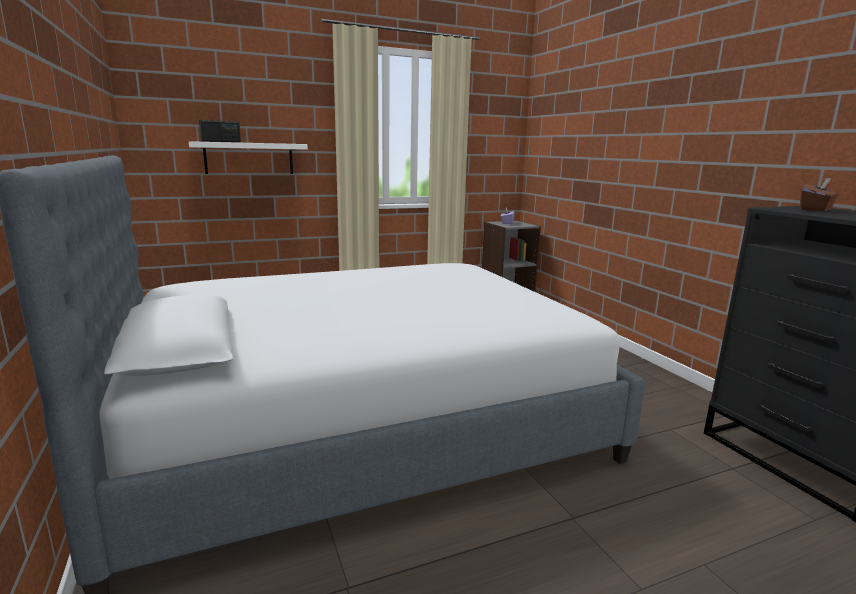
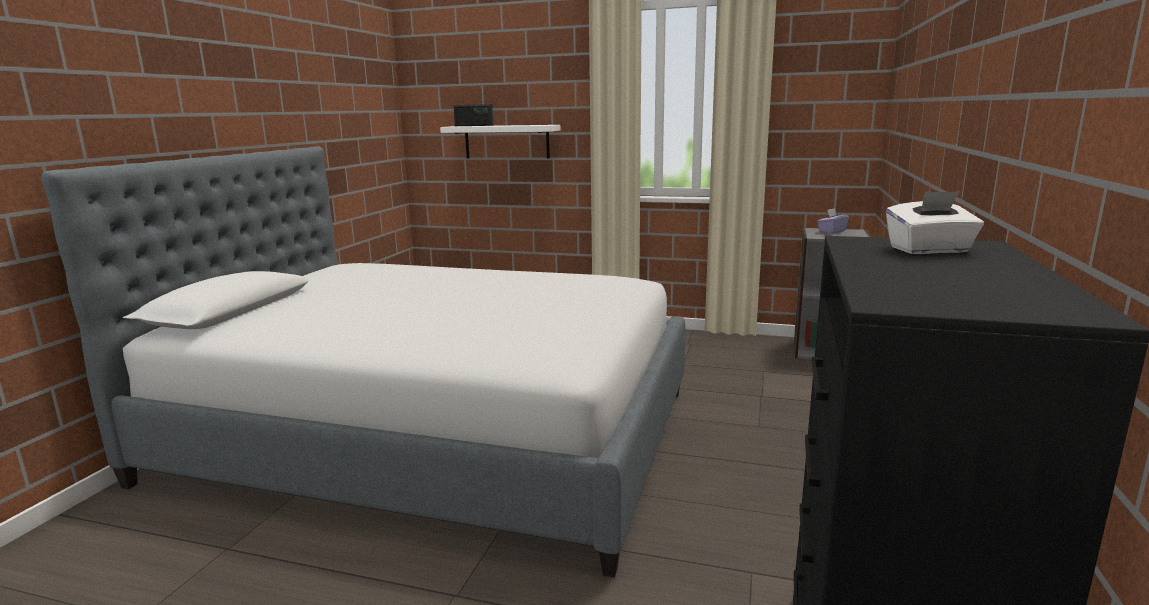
camera: 40 degrees right, 0 degrees up
brown tissue box [800,178,839,212] -> white tissue box [886,191,984,254]

